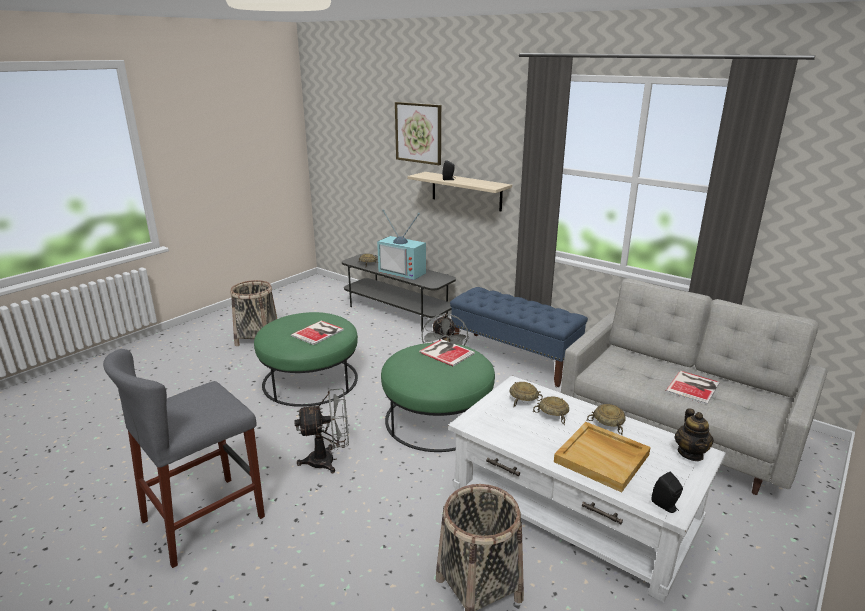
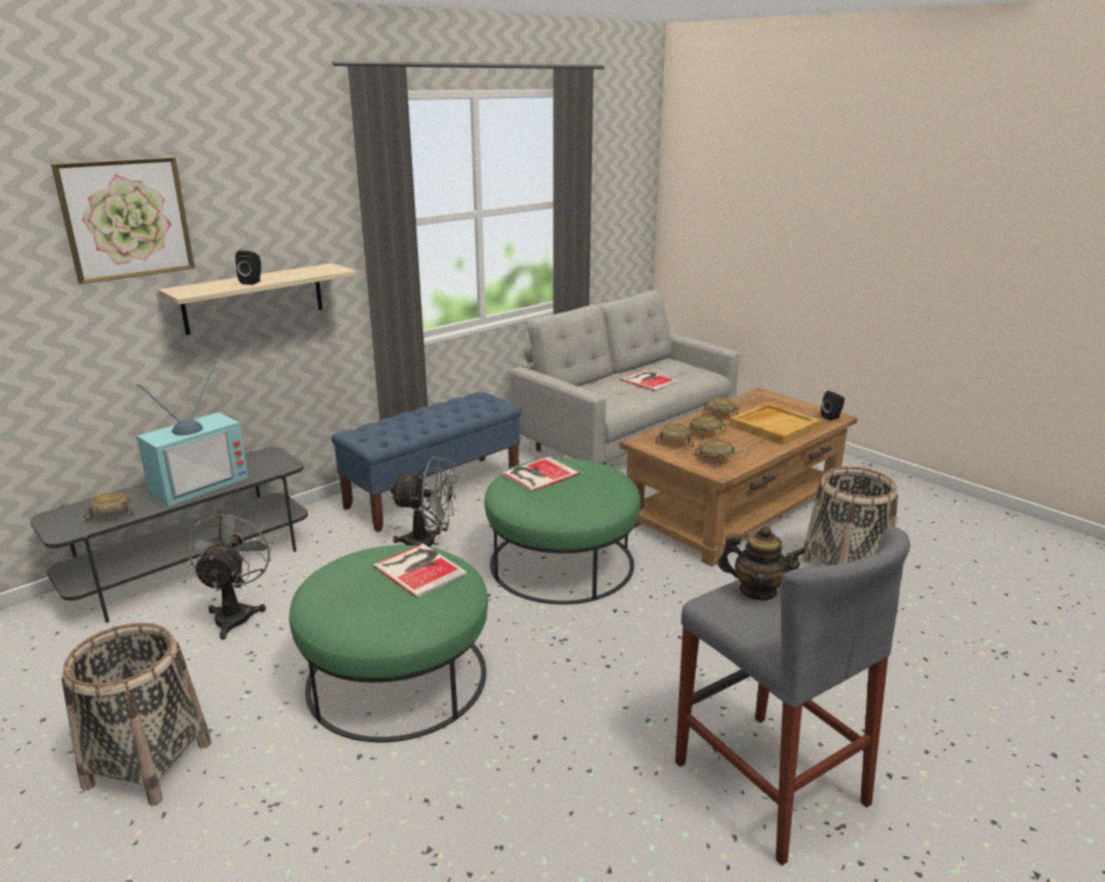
camera: 80 degrees left, 0 degrees up
grey fan [294,388,349,473] -> grey fan moved to [186,509,274,640]
white coffee table [448,375,726,603] -> brown coffee table [620,388,858,566]
teapot [675,409,714,461] -> teapot moved to [718,525,806,600]
none -> beige bowl [695,439,735,468]

